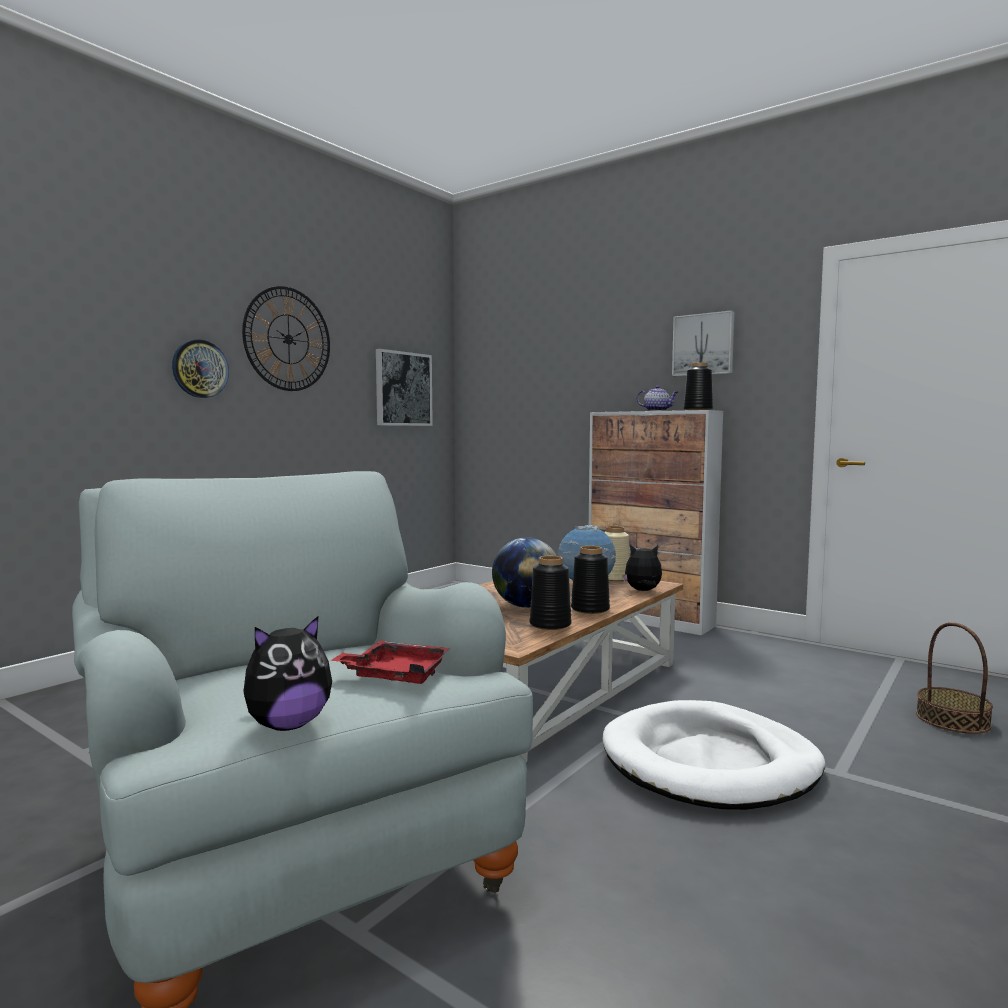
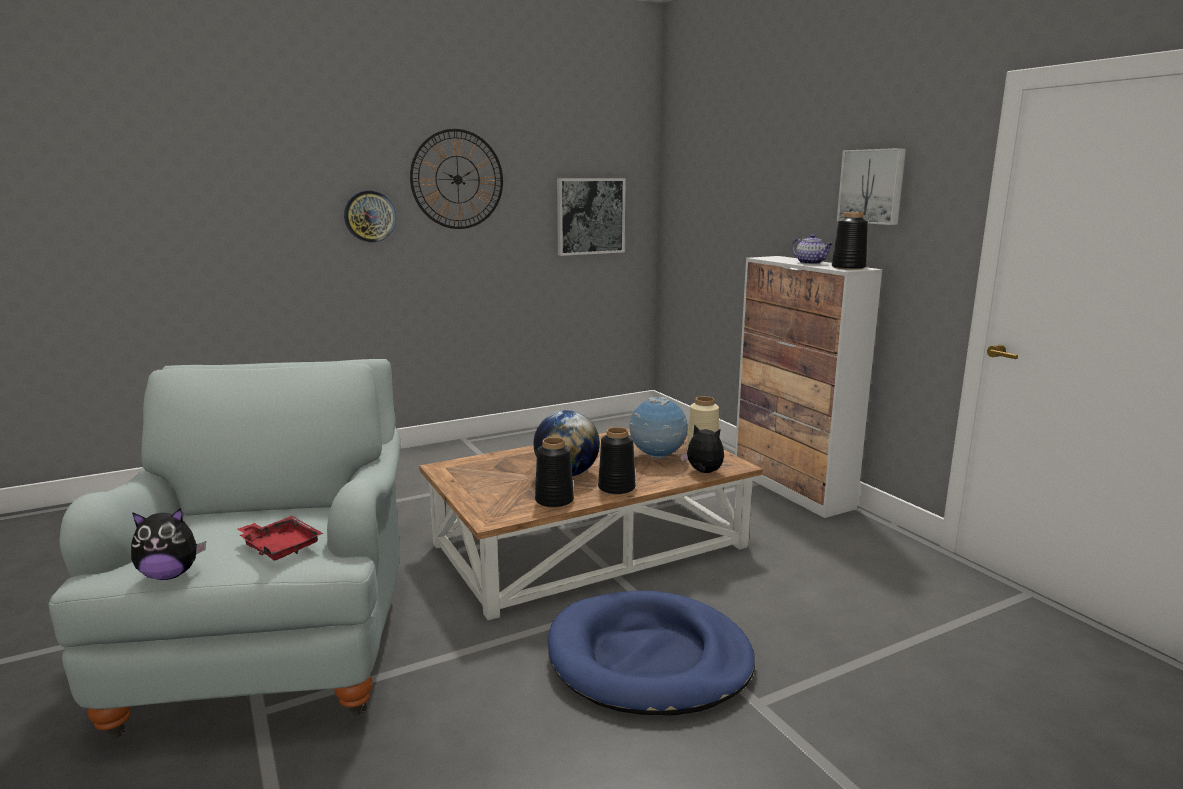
camera: 25 degrees right, 10 degrees up
white dog bed [603,700,825,810] -> blue dog bed [548,591,755,715]
basket [916,622,993,734] -> none

